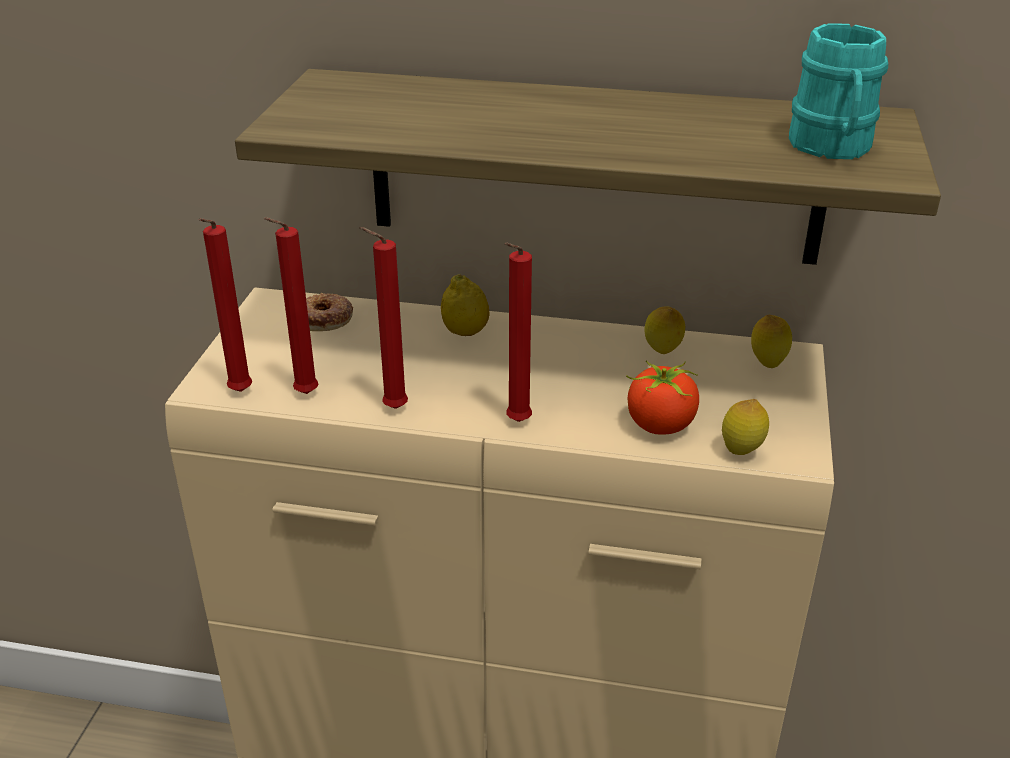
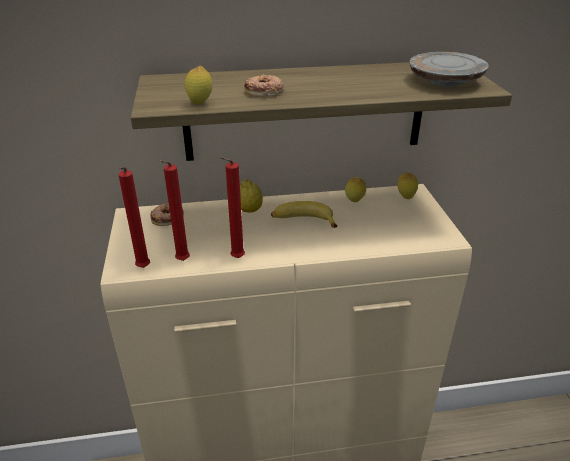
camera: 20 degrees left, 0 degrees up
red candle [505,243,532,422] -> none
tomato [626,361,699,434] -> none
lemon [722,399,769,455] -> lemon moved to [185,66,212,104]
turquoise mug [789,23,888,159] -> grey plate [409,52,489,86]
none -> donut [244,75,284,96]
none -> banana [271,201,337,228]

